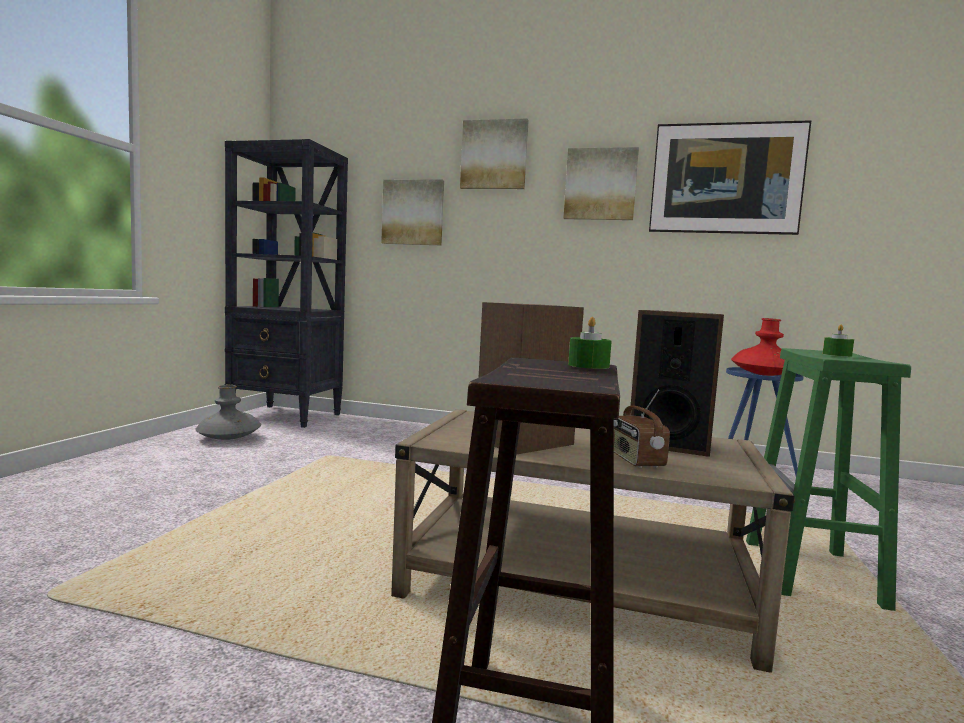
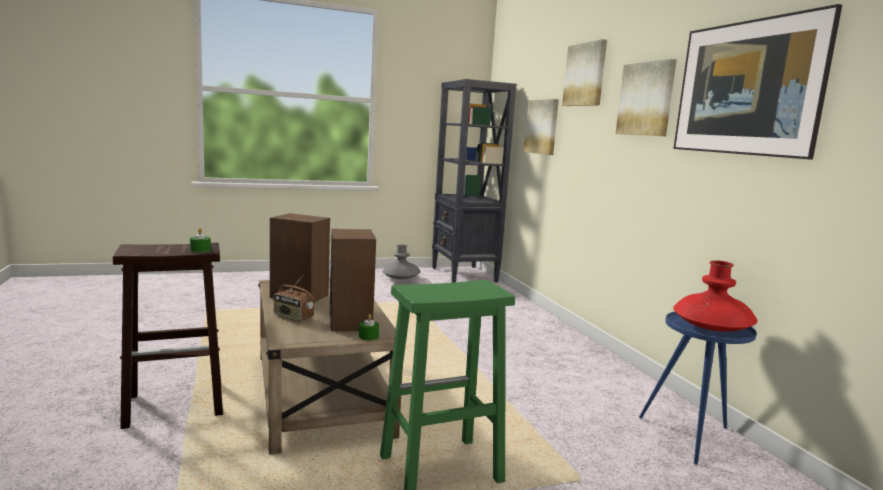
camera: 55 degrees right, 5 degrees up
radio [614,389,670,468] -> radio turned 105 degrees counterclockwise [274,274,314,321]
green candle [823,325,854,357] -> green candle moved to [359,314,379,340]

